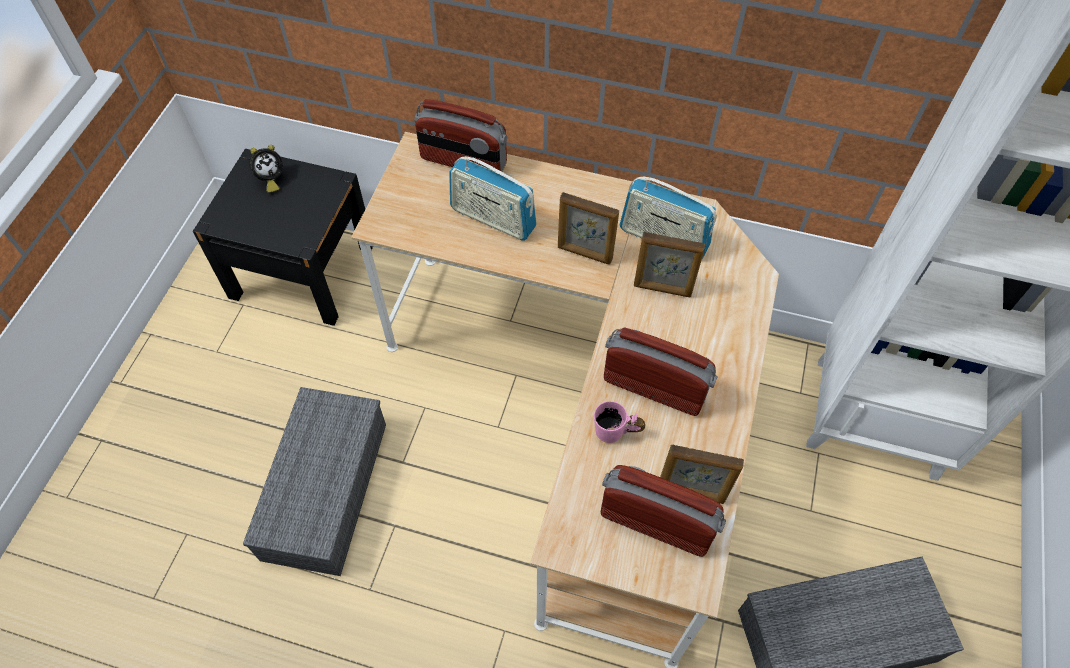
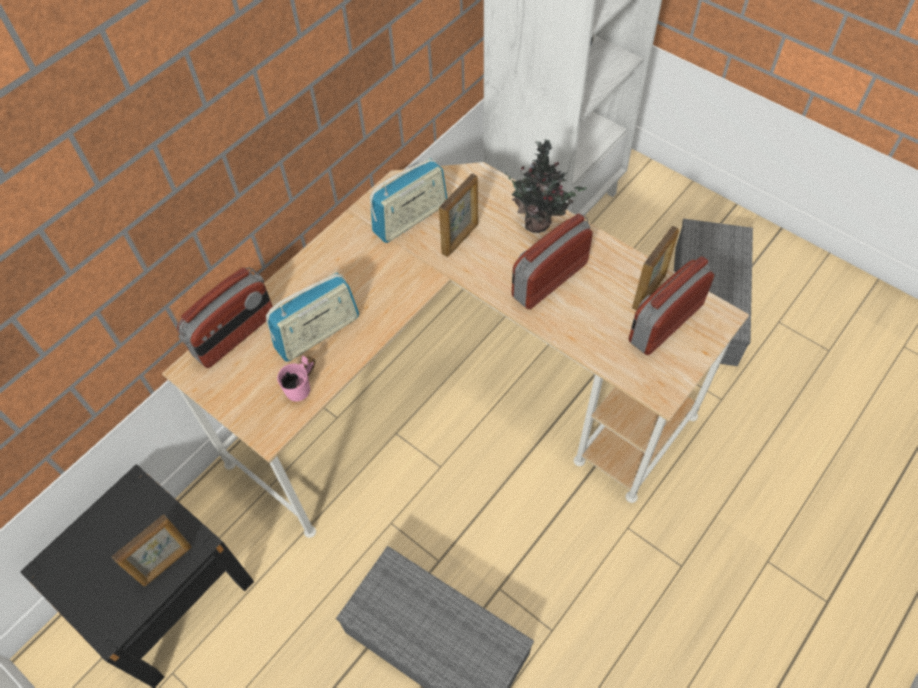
camera: 65 degrees left, 0 degrees up
alarm clock [249,145,283,193] -> none
picture frame [558,192,619,265] -> picture frame moved to [111,515,192,586]
pink mug [594,401,645,443] -> pink mug moved to [277,356,315,402]
none -> potted plant [501,140,587,233]

